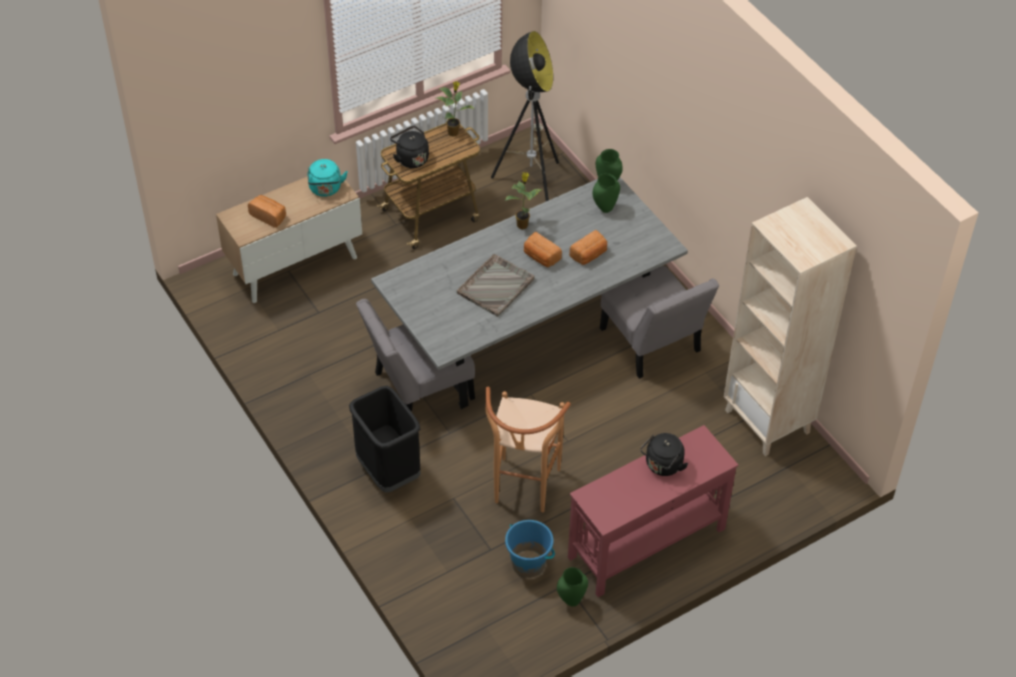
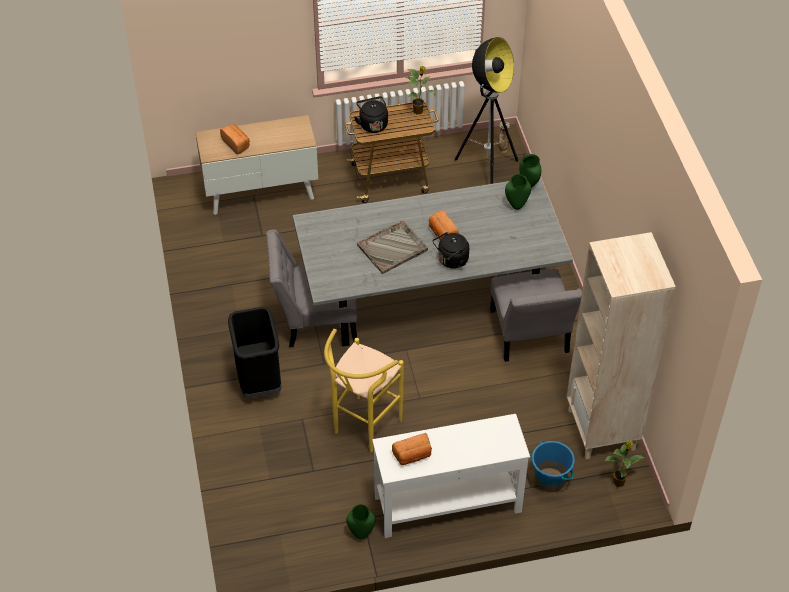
camera: 20 degrees right, 0 degrees up
turquoise kettle [308,159,348,197] -> none
brown stool [485,387,571,512] -> yellow stool [324,329,404,452]
potted plant [505,172,543,230] -> potted plant moved to [604,440,645,487]
blue bucket [505,520,555,578] -> blue bucket moved to [532,441,575,492]
red console table [568,425,738,597] -> white console table [372,414,530,538]
bread [569,230,607,265] -> bread moved to [392,433,432,465]
black kettle [640,433,688,476] -> black kettle moved to [433,232,469,268]

